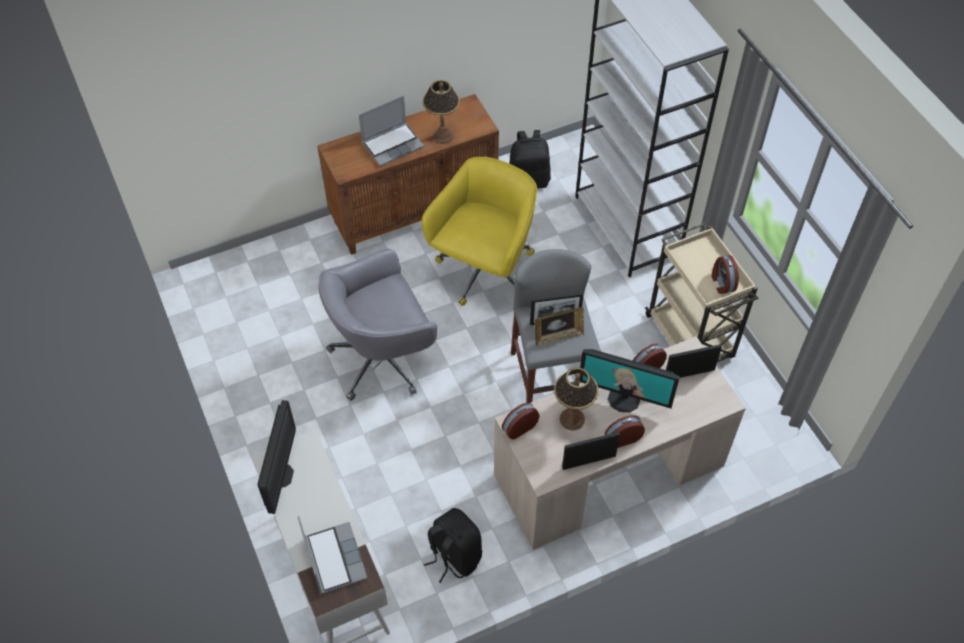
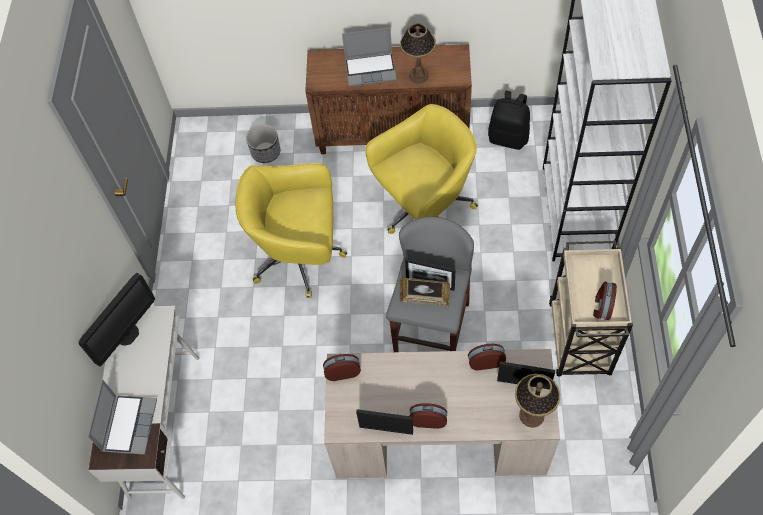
camera: 30 degrees right, 5 degrees up
grey office chair [318,249,437,401] -> yellow office chair [235,163,348,298]
black backpack [424,508,482,583] -> none
table lamp [554,367,599,431] -> table lamp moved to [515,374,560,428]
monitor [580,349,680,412] -> none
none -> planter [246,124,280,163]

